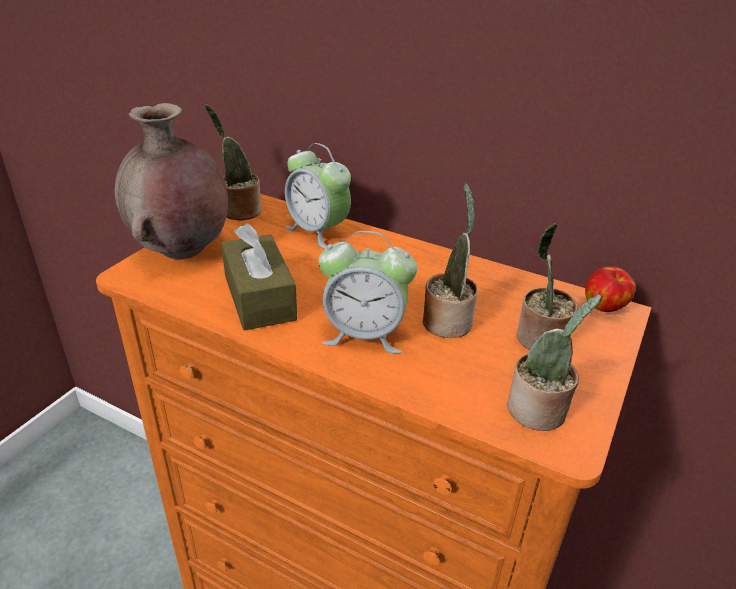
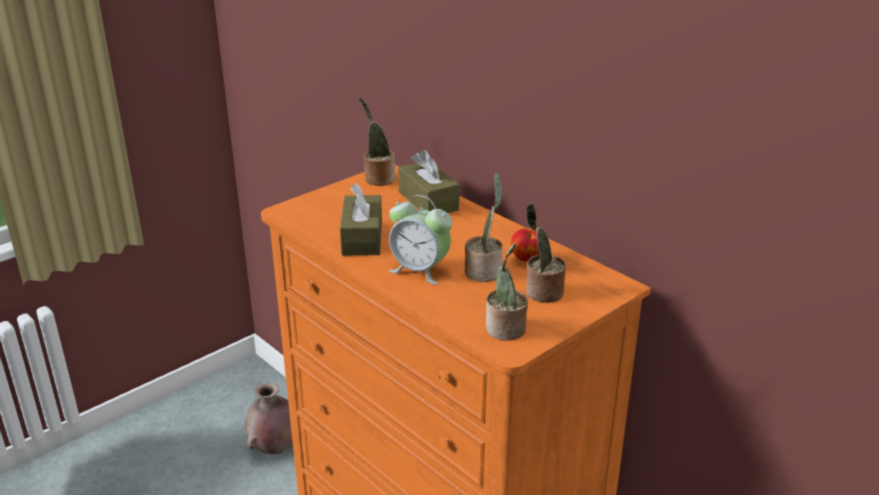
camera: 20 degrees right, 5 degrees down
brown vase [115,103,228,259] -> brown vase moved to [245,383,293,454]
alarm clock [285,143,351,249] -> brown tissue box [398,150,460,213]
apple [585,266,636,312] -> apple moved to [511,228,539,262]

